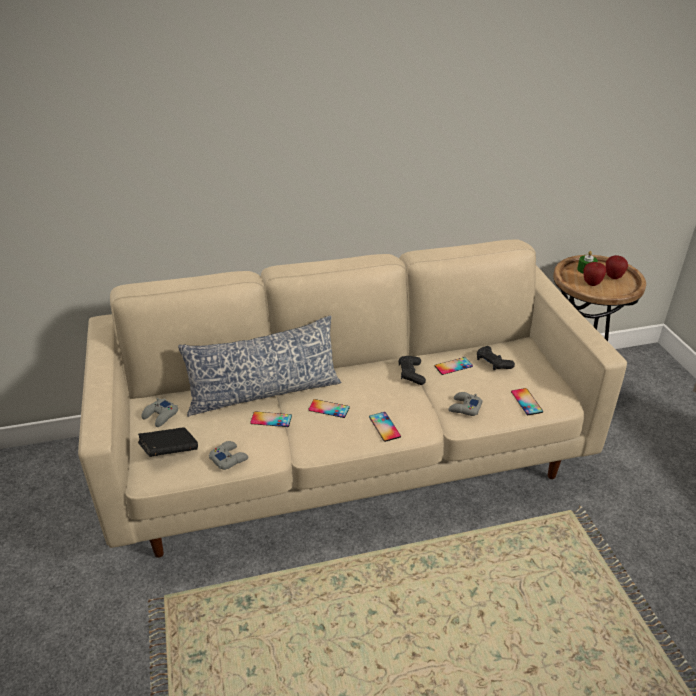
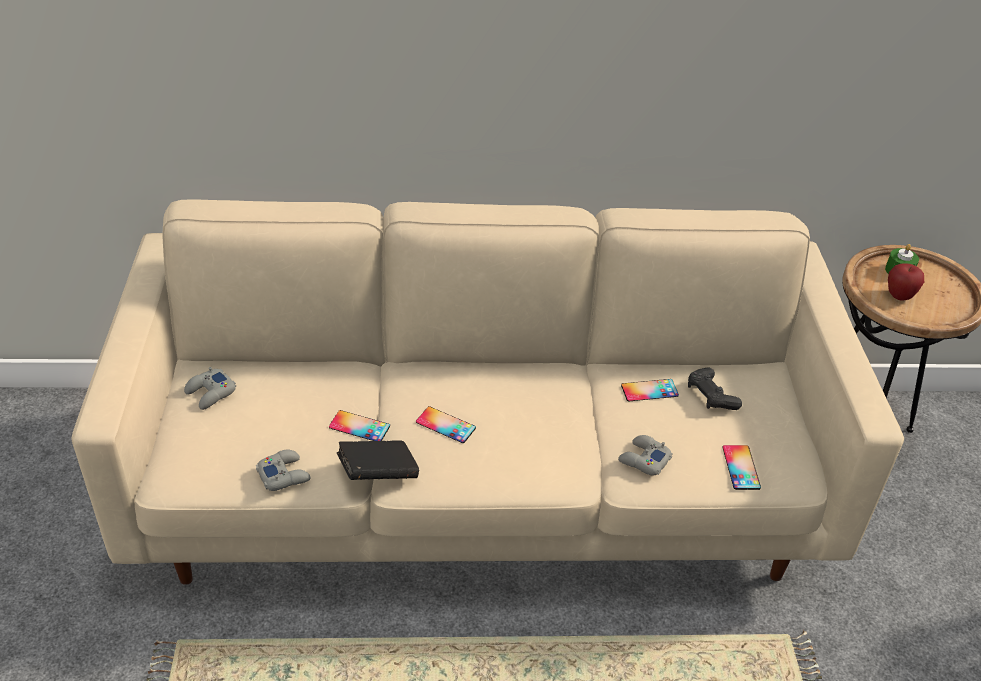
camera: 10 degrees right, 5 degrees up
black book [138,427,198,457] -> black book moved to [337,440,419,480]
pillow [178,315,342,417] -> none
phone [369,412,401,442] -> none
black game controller [399,356,426,385] -> none
apple [606,255,628,279] -> none

